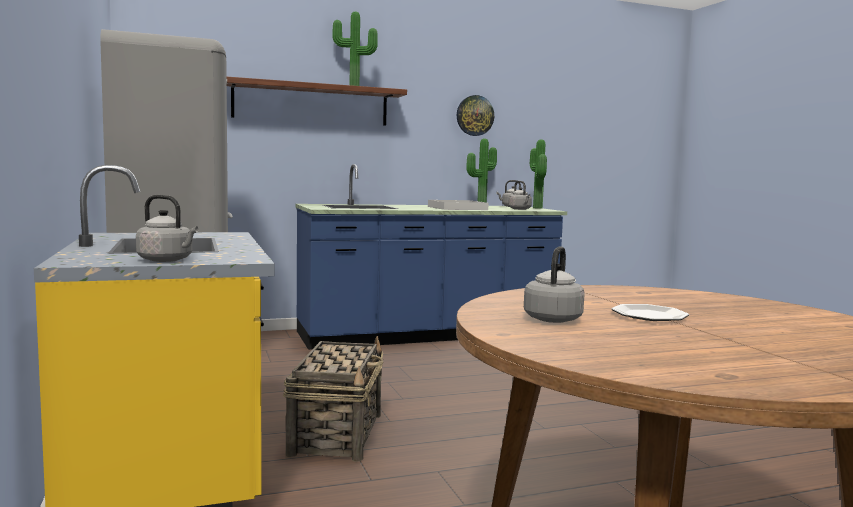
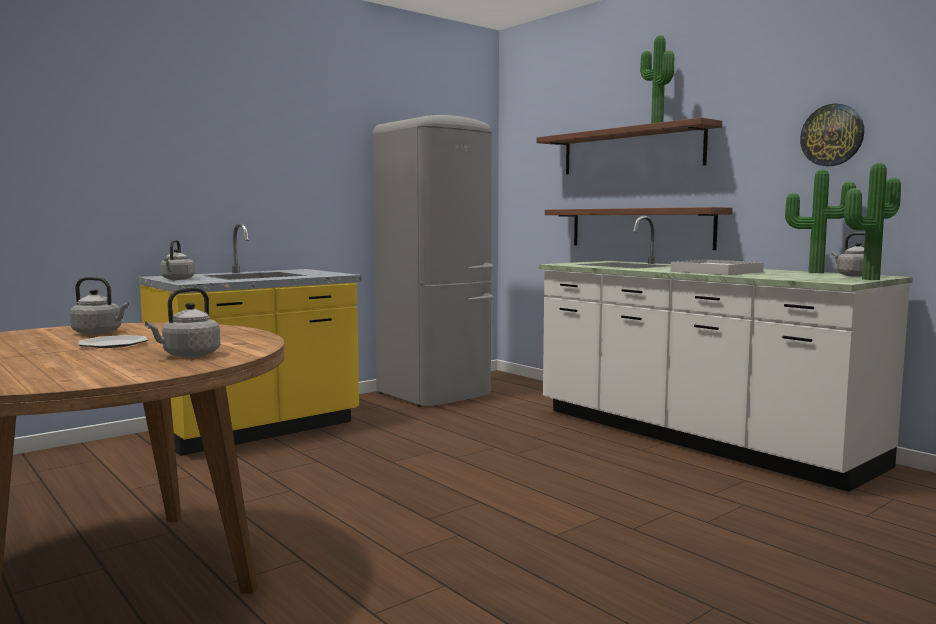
camera: 70 degrees right, 0 degrees up
basket [283,336,383,461] -> none
blue counter [296,164,567,350] -> white counter [539,216,913,492]
grey kettle [508,181,532,210] -> grey kettle moved to [145,287,220,357]
none -> shelf [545,207,733,250]

